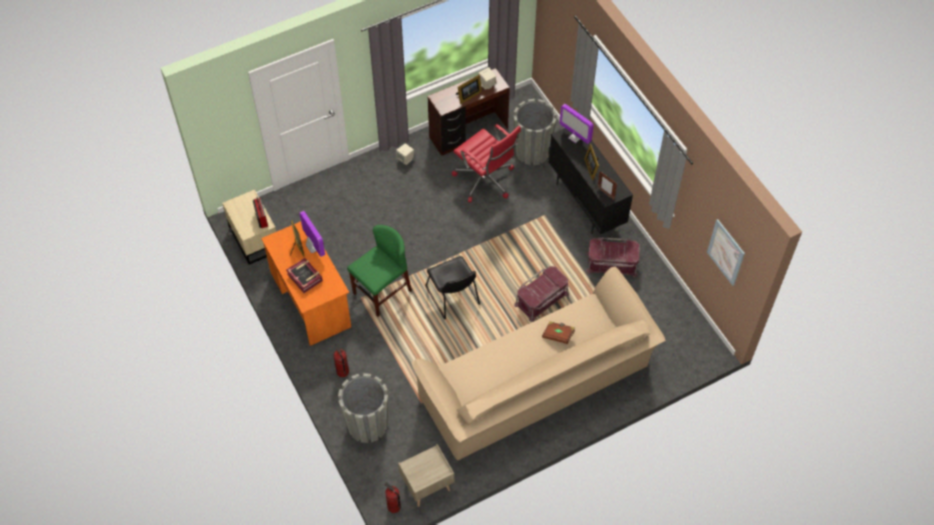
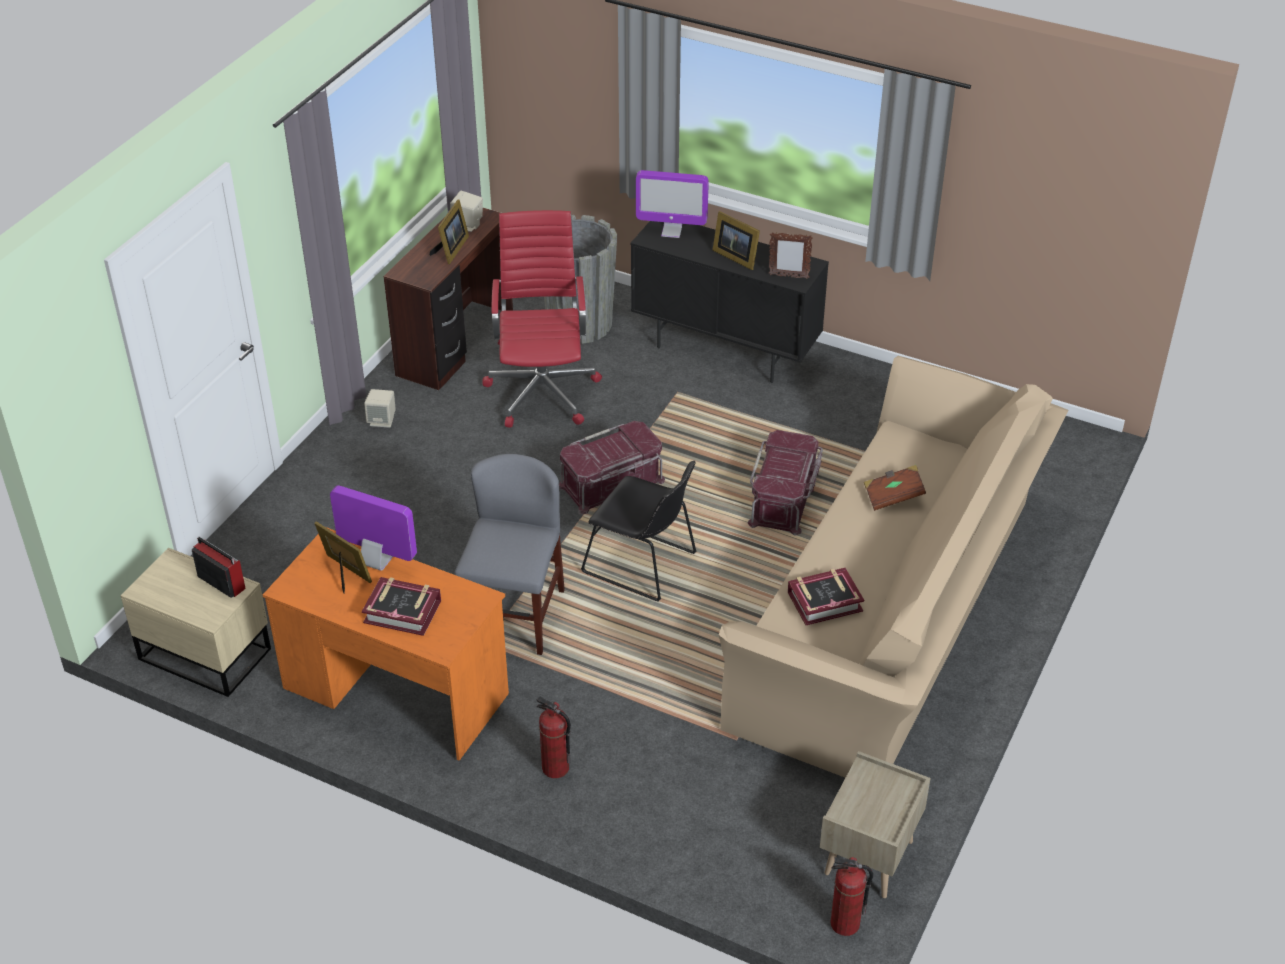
camera: 35 degrees left, 15 degrees down
grey planter [338,373,388,443] -> none
green chair [347,225,412,317] -> grey chair [454,454,565,655]
red office chair [452,124,521,202] -> red office chair turned 105 degrees counterclockwise [482,210,602,428]
red storage box [586,237,640,277] -> red storage box moved to [559,421,665,515]
picture [707,219,745,286] -> none
none -> book [788,568,864,625]

